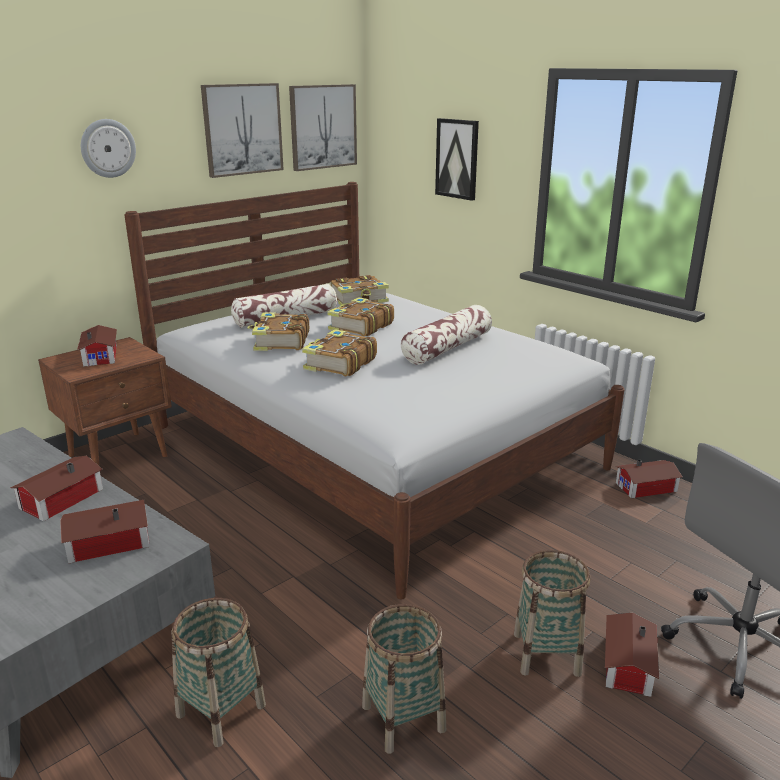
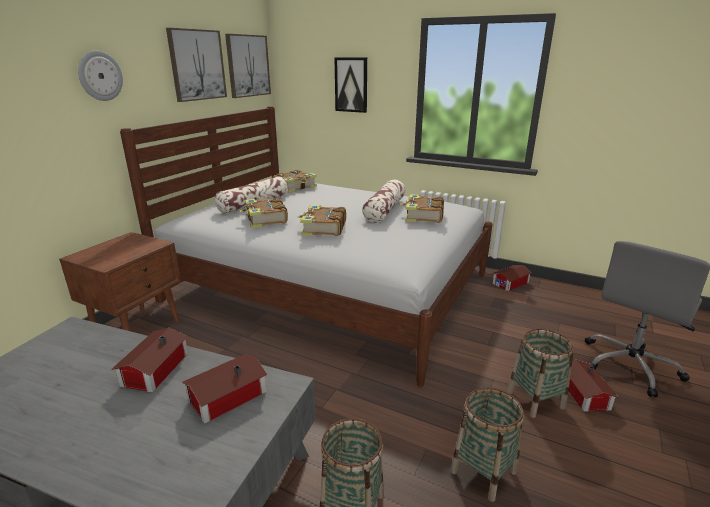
camera: 20 degrees left, 0 degrees up
toy house [77,325,117,367] -> none
book [327,297,394,336] -> book moved to [400,194,444,223]

